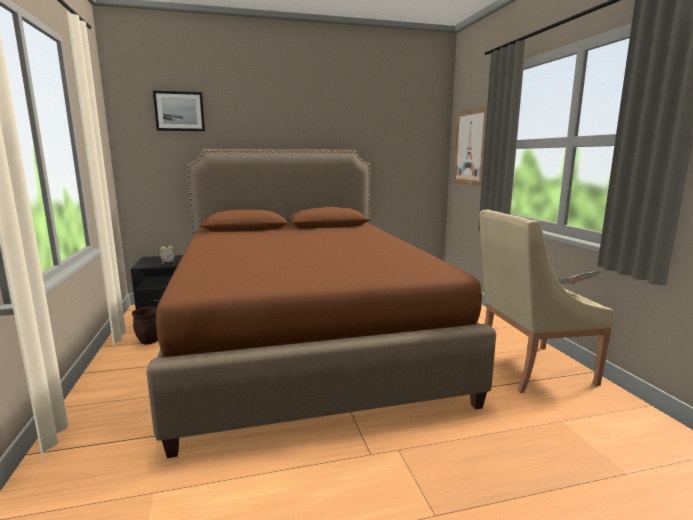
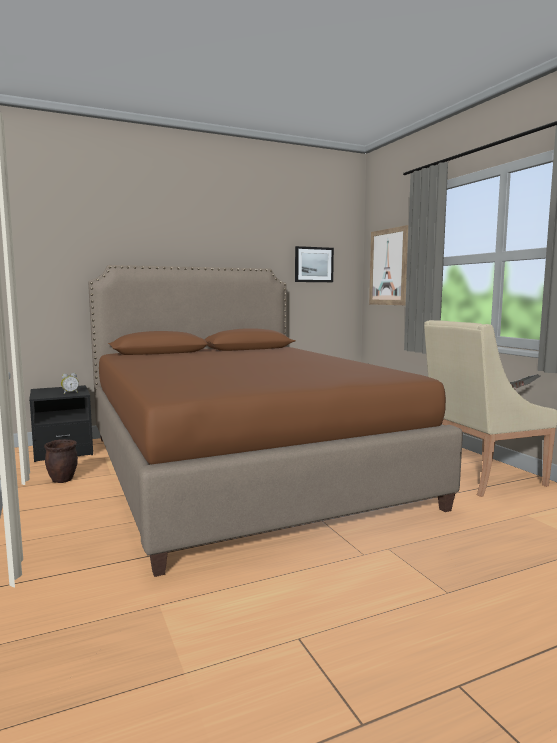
camera: 10 degrees left, 5 degrees down
picture [153,91,205,131] -> picture moved to [295,246,334,282]

